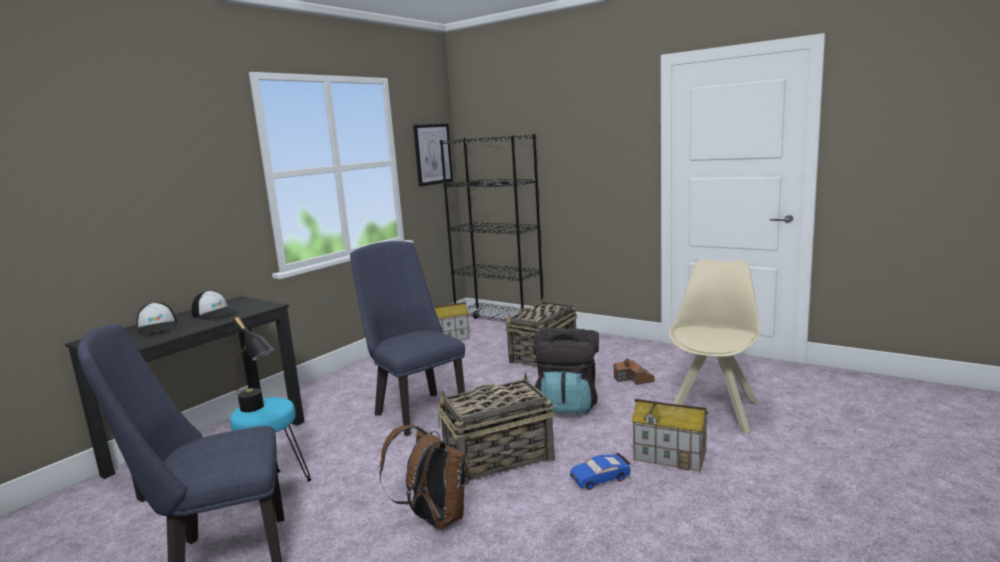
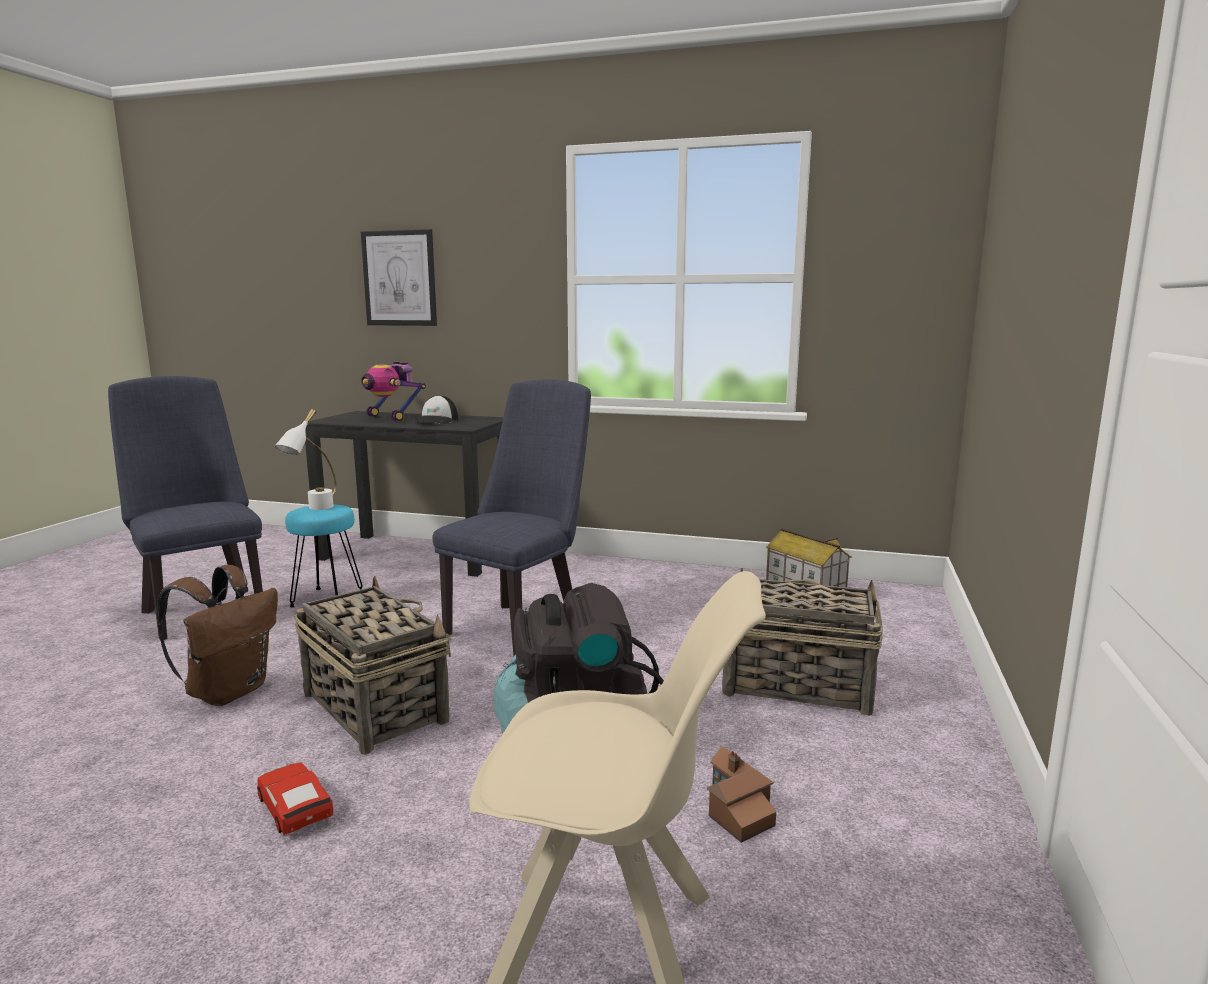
camera: 70 degrees right, 0 degrees up
cap [137,302,177,336] -> toy robot [361,361,426,421]
black table lamp [234,317,275,412] -> white table lamp [275,409,337,510]
picture [413,124,453,187] -> picture moved to [361,229,437,326]
black bookcase [440,134,544,322] -> none
blue toy car [570,453,631,490] -> red toy car [257,762,333,835]
toy house [632,399,708,471] -> none

